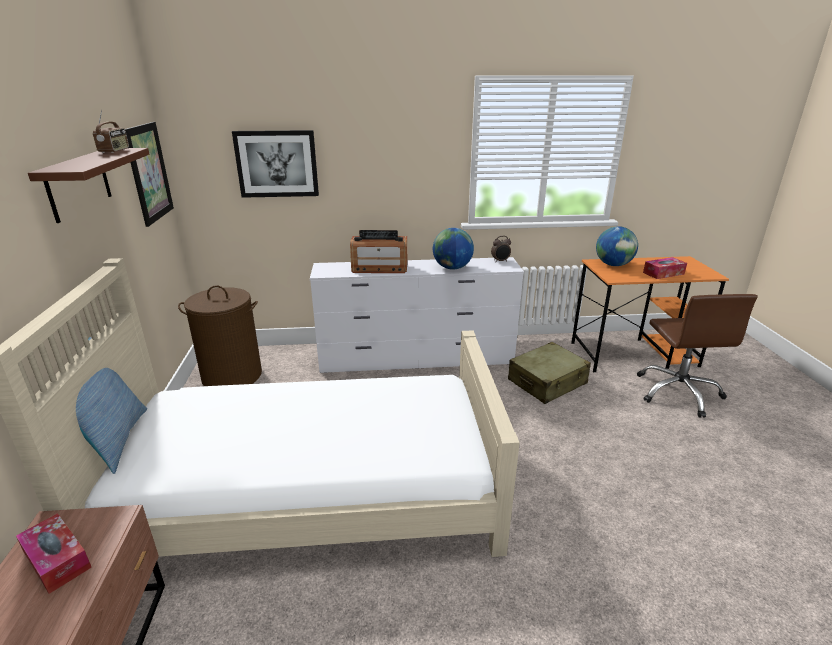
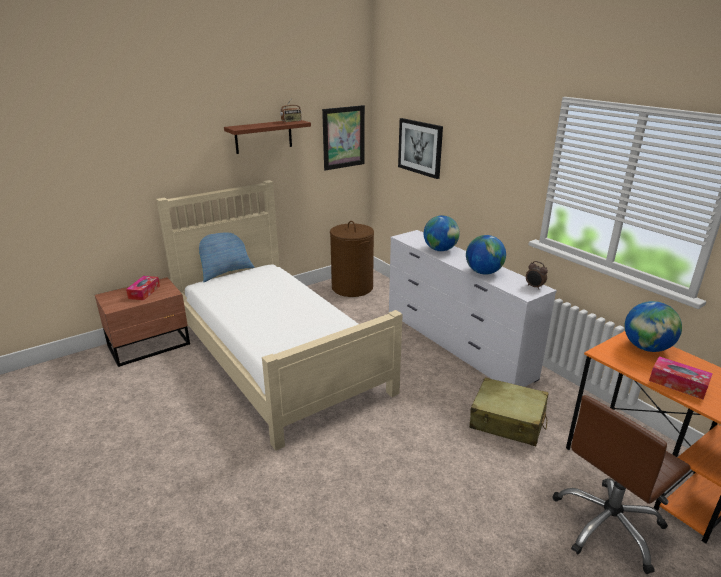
camera: 60 degrees right, 0 degrees up
radio [350,230,407,273] -> globe [424,215,460,251]

